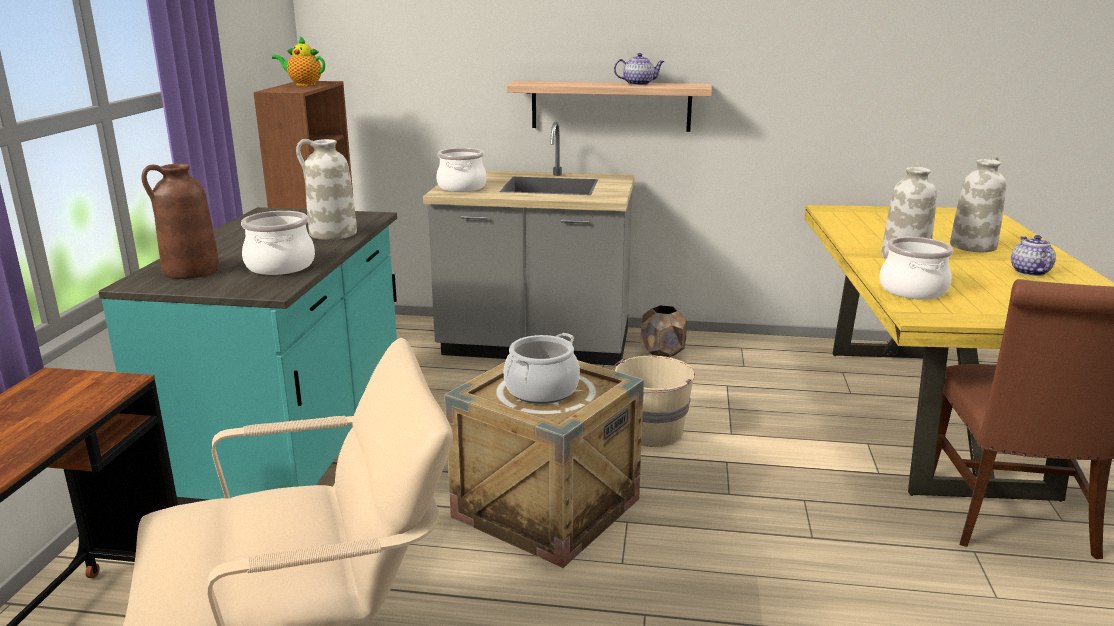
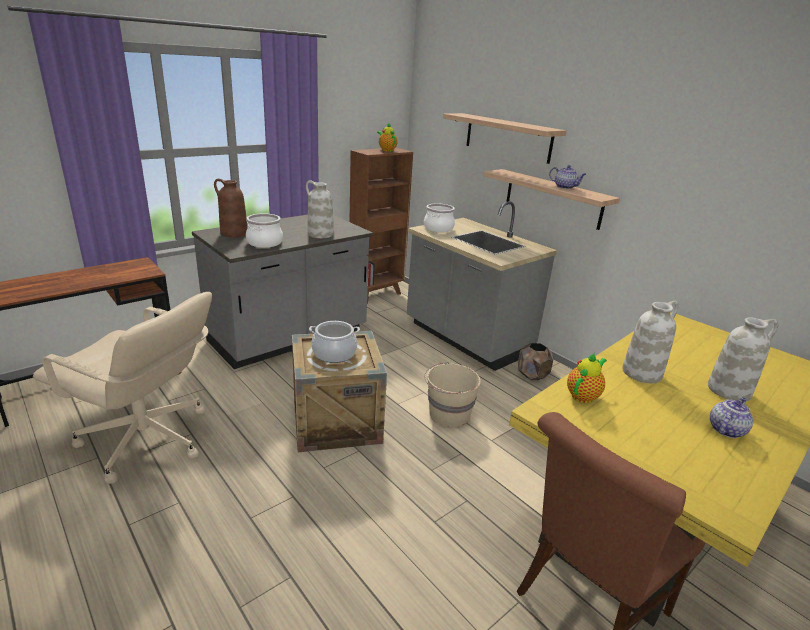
camera: 40 degrees right, 5 degrees up
turquoise counter [98,207,397,505] -> grey counter [192,215,373,369]
cooking pot [880,237,953,300] -> teapot [567,353,607,403]
none -> shelf [443,113,567,164]

